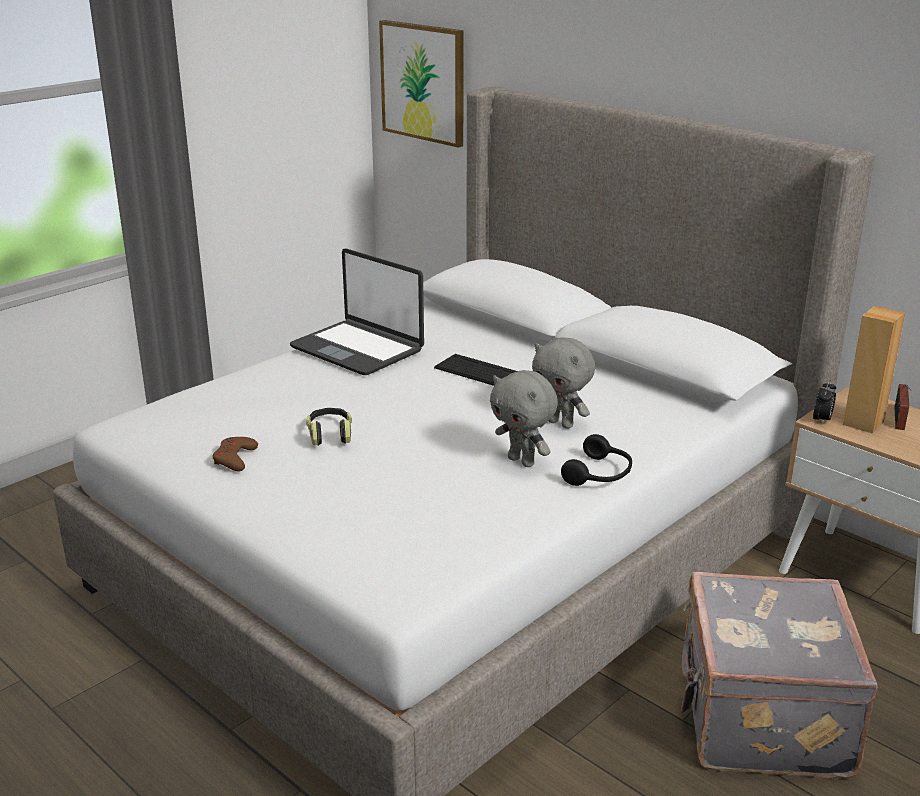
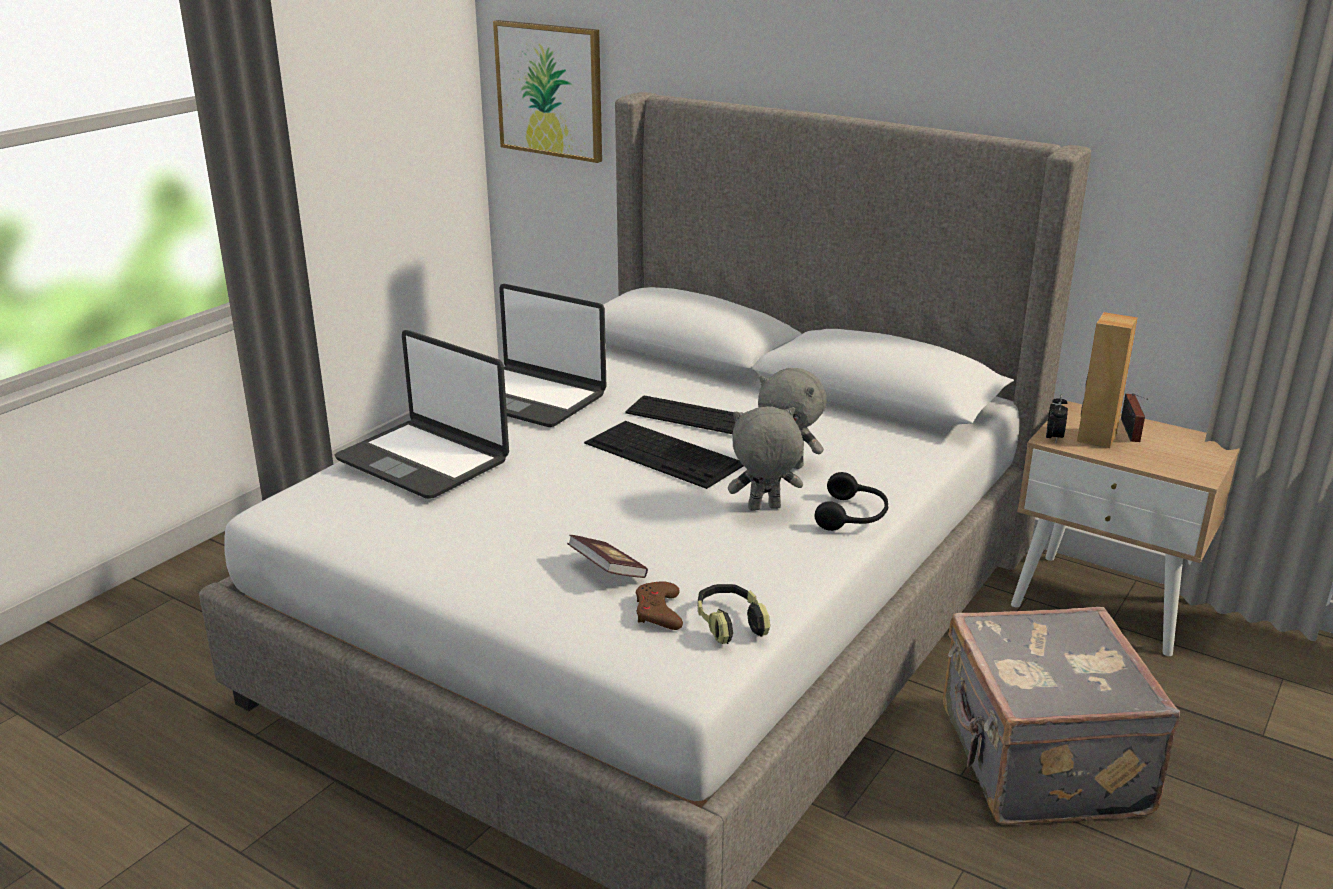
camera: 10 degrees left, 0 degrees up
brown game controller [213,437,258,472] -> brown game controller moved to [636,581,683,630]
headphones [306,408,352,446] -> headphones moved to [698,584,770,644]
grey plush toy [490,370,558,467] -> grey plush toy turned 135 degrees clockwise [728,407,803,511]
none -> laptop [335,330,509,499]
none -> book [567,535,648,578]
none -> keyboard [584,421,743,489]

